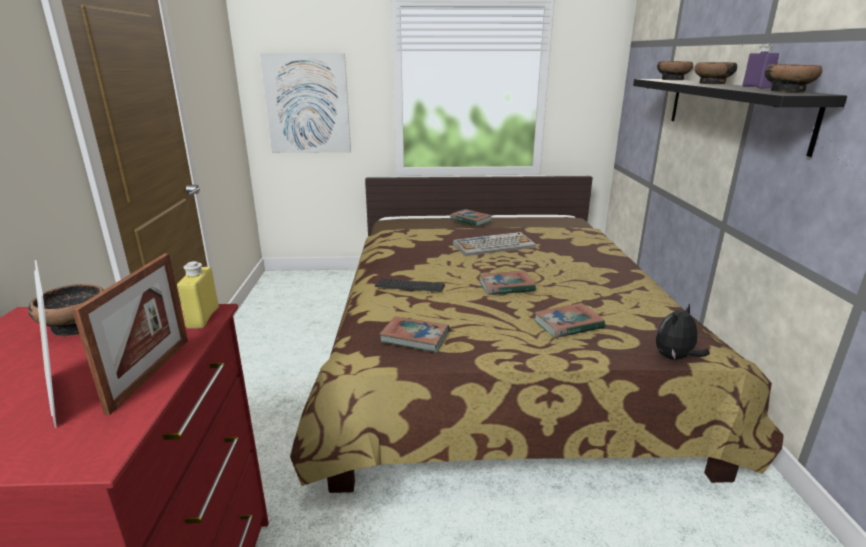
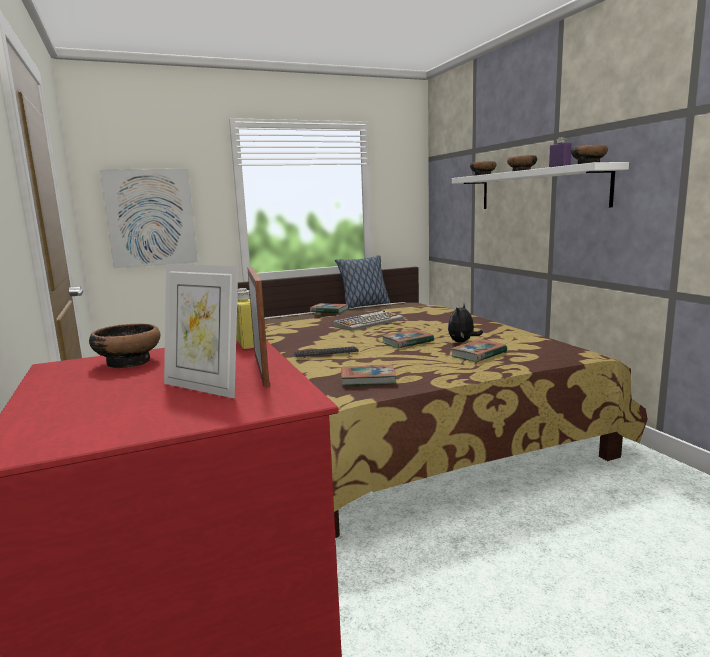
camera: 20 degrees left, 10 degrees down
black shelf [633,79,847,157] -> white shelf [452,162,629,209]
plush toy [656,304,710,360] -> plush toy moved to [448,304,483,342]
none -> pillow [335,255,390,308]

